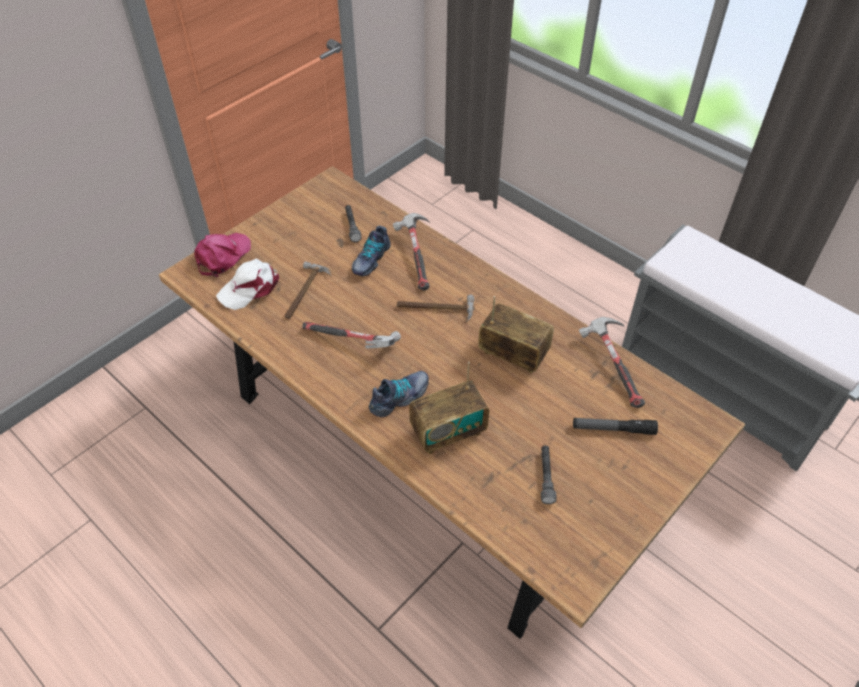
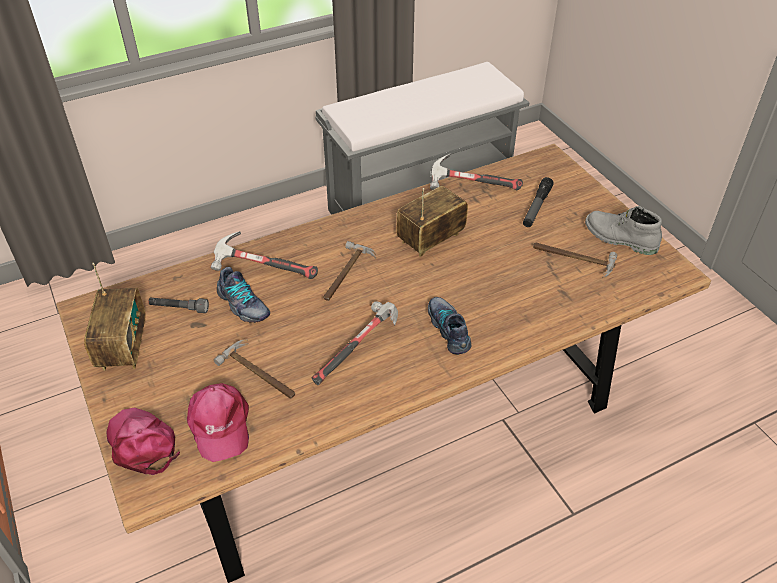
camera: 70 degrees left, 5 degrees down
white cap [216,258,279,310] -> pink cap [187,383,249,462]
radio [409,362,489,454] -> radio moved to [84,263,146,371]
grey flashlight [541,446,556,504] -> hammer [533,243,617,278]
none -> grey boot [585,206,662,255]

